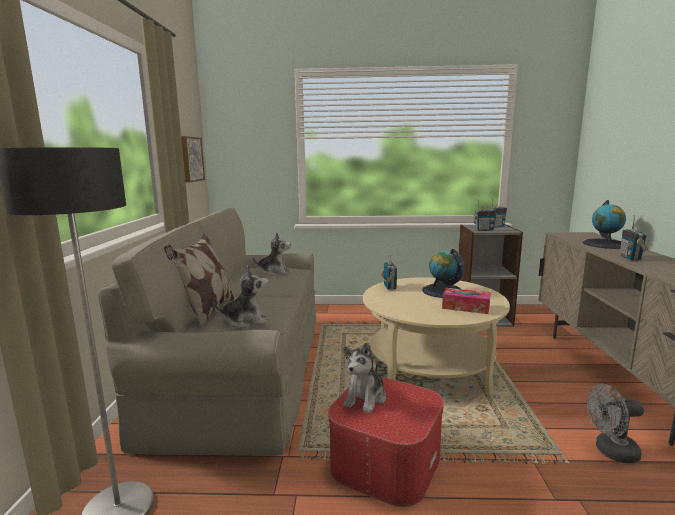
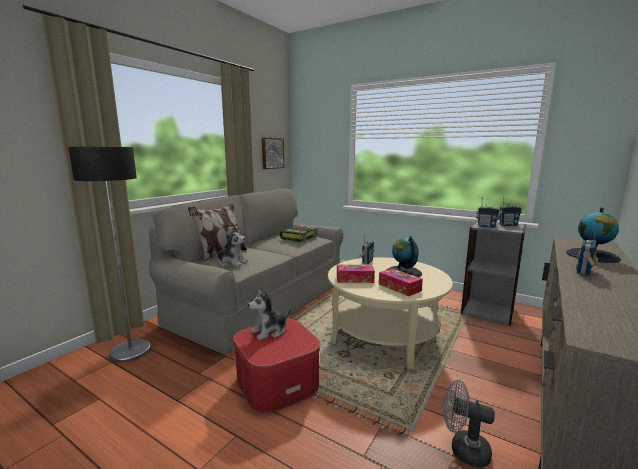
camera: 30 degrees right, 0 degrees up
plush toy [252,232,291,276] -> book [280,225,318,242]
none -> tissue box [337,265,375,283]

